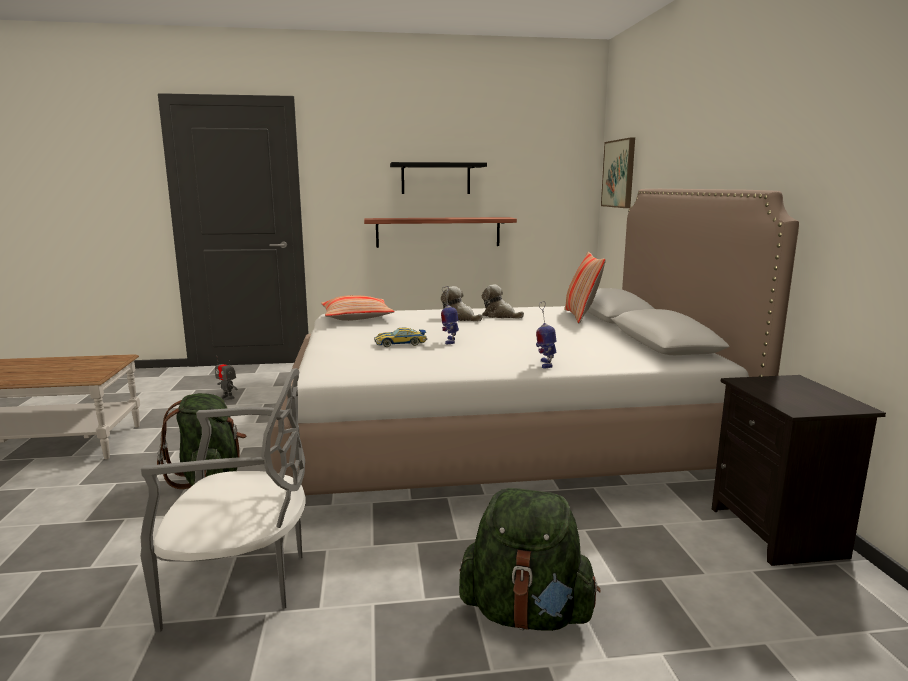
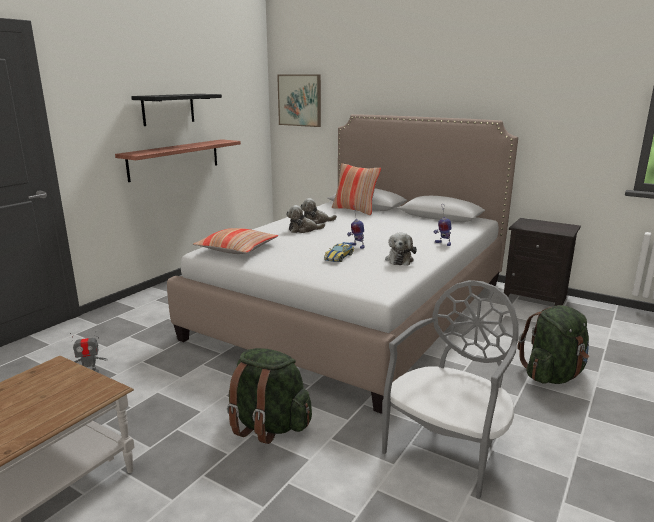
camera: 50 degrees left, 5 degrees up
none -> plush toy [385,233,417,265]

